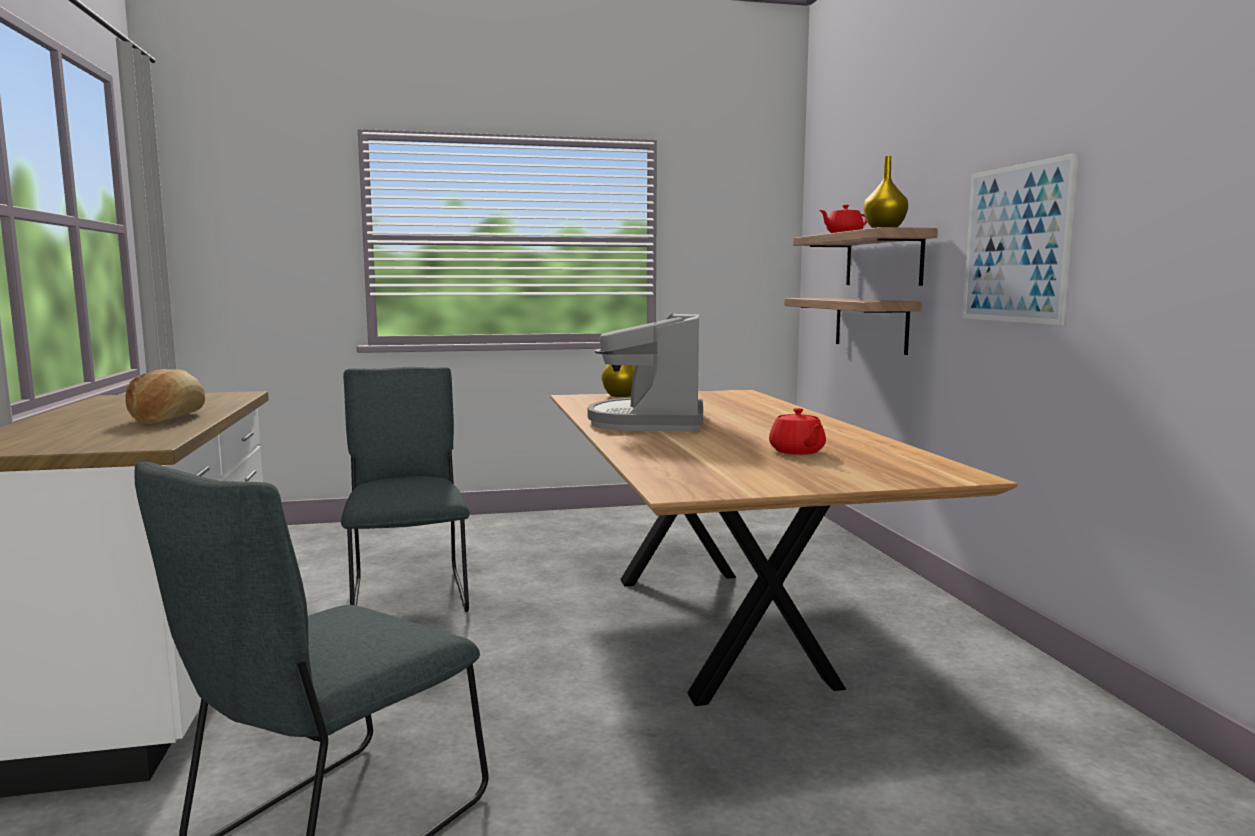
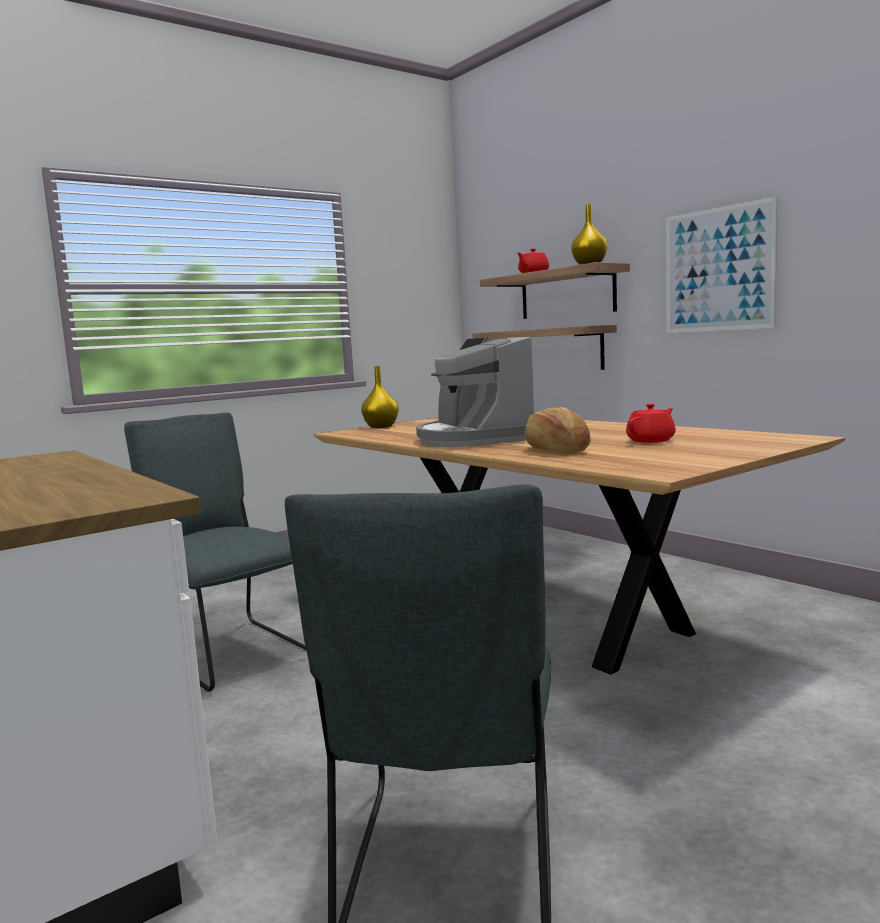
camera: 25 degrees left, 0 degrees up
bread [125,369,205,424] -> bread moved to [525,407,591,454]
red teapot [769,408,826,455] -> red teapot turned 90 degrees counterclockwise [626,404,676,443]

